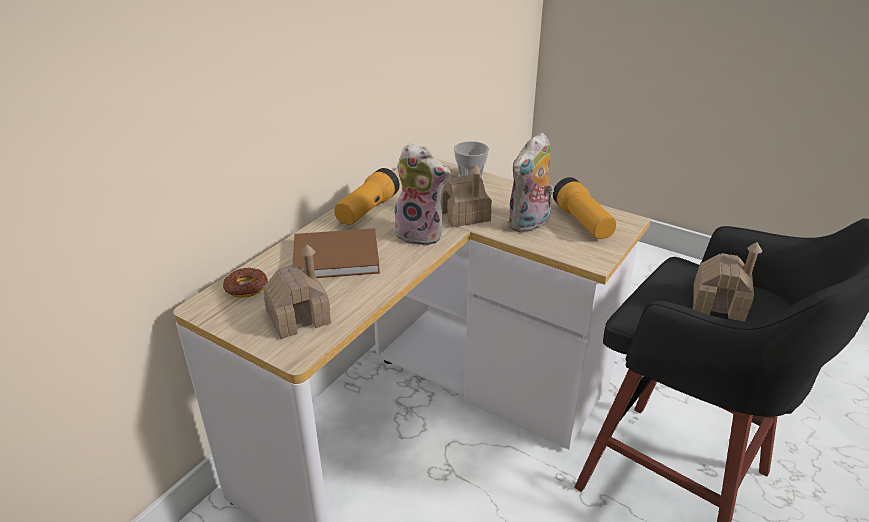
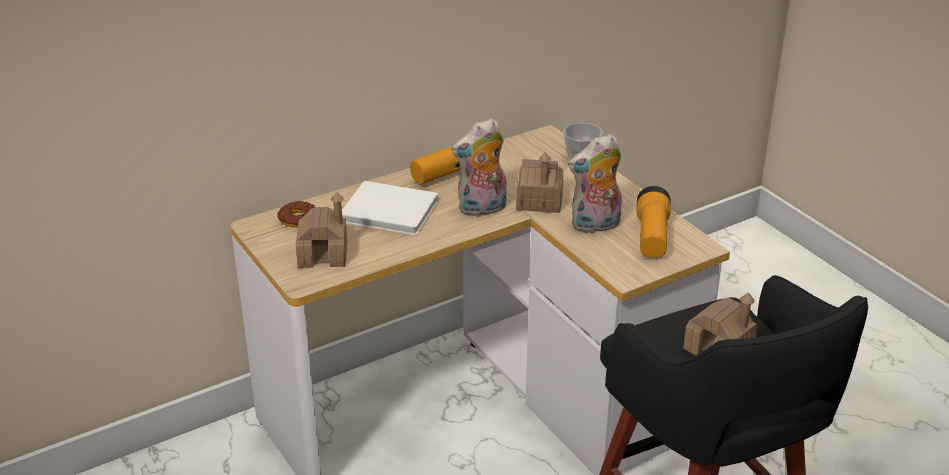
camera: 25 degrees right, 0 degrees up
brown book [292,228,380,278] -> white book [342,181,438,236]
plush toy [394,143,451,246] -> plush toy turned 105 degrees clockwise [451,118,507,217]

